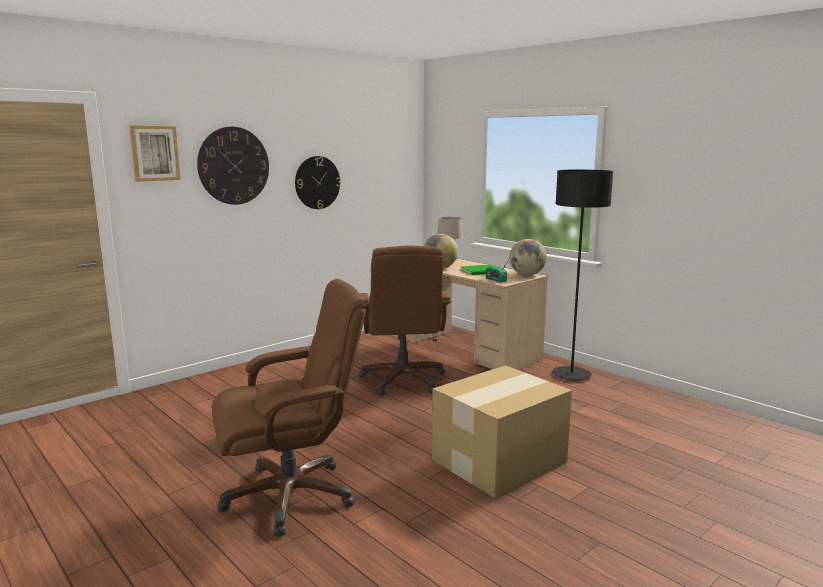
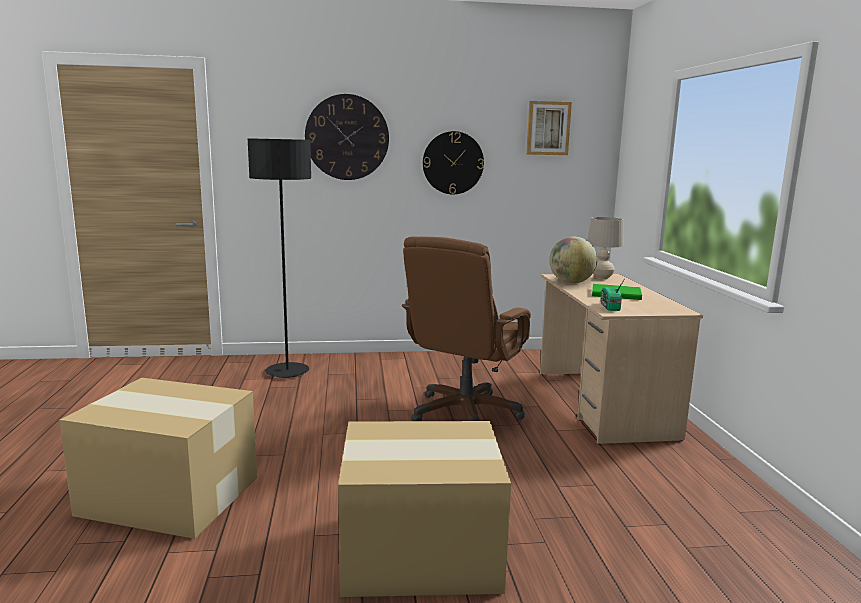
camera: 35 degrees right, 0 degrees up
picture [130,126,180,182] -> picture moved to [526,101,572,155]
brown office chair [212,279,366,536] -> cardboard box [59,378,257,539]
globe [509,239,547,276] -> none
black floor lamp [552,169,613,380] -> black floor lamp moved to [248,138,311,378]

